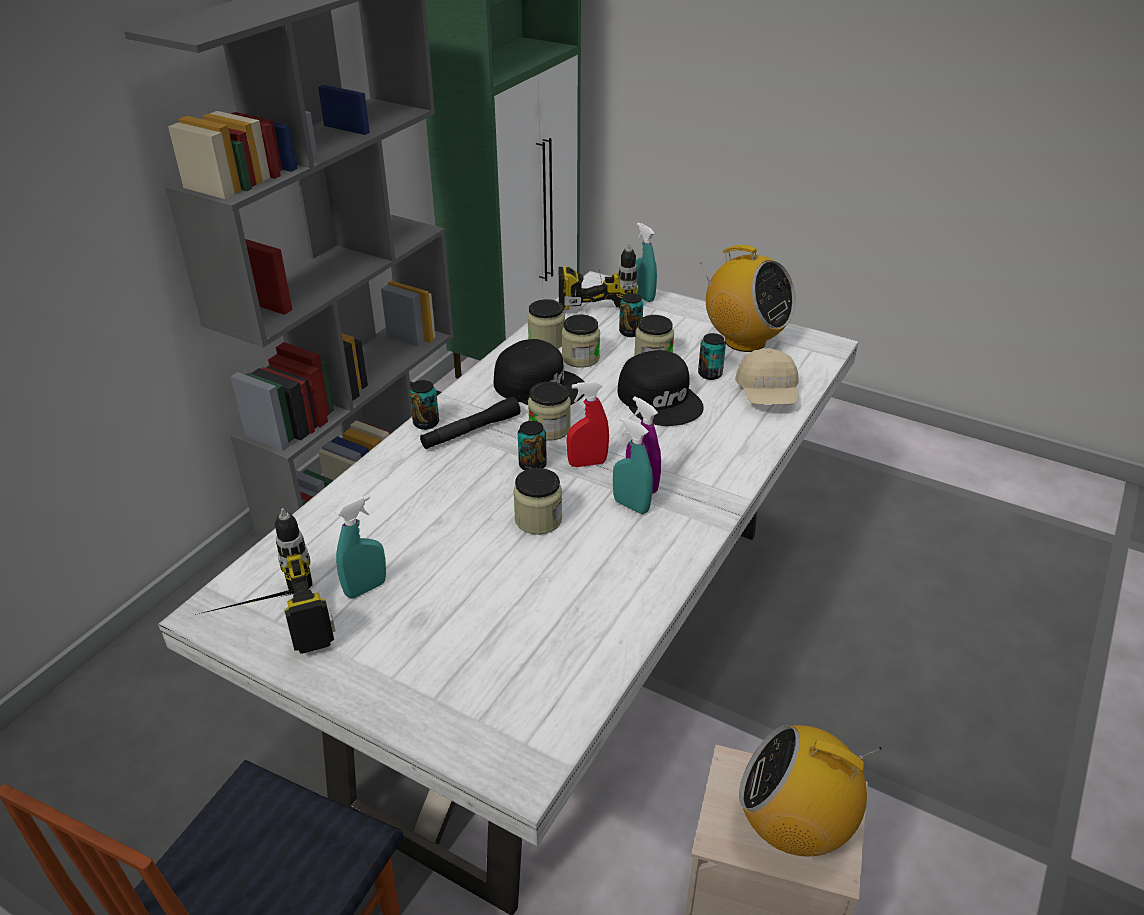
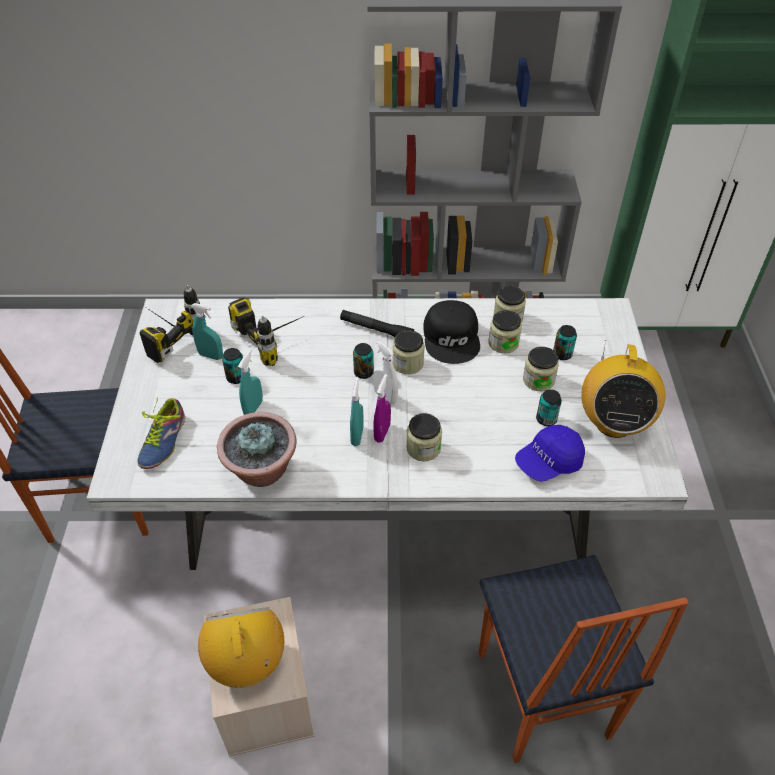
camera: 60 degrees right, 10 degrees up
can [409,380,439,430] -> can moved to [222,348,243,384]
jar [513,468,562,535] -> jar moved to [406,413,442,462]
power drill [559,244,638,310] -> power drill moved to [228,297,304,366]
red spray bottle [566,381,609,467] -> white spray bottle [373,340,398,405]
black cap [618,350,704,426] -> none
turquoise spray bottle [635,222,657,302] -> turquoise spray bottle moved to [238,350,263,415]
beige cap [735,348,799,405] -> blue cap [515,425,585,482]
none -> shoe [138,397,185,469]
none -> potted plant [217,412,297,487]
none -> chair [479,555,689,763]

